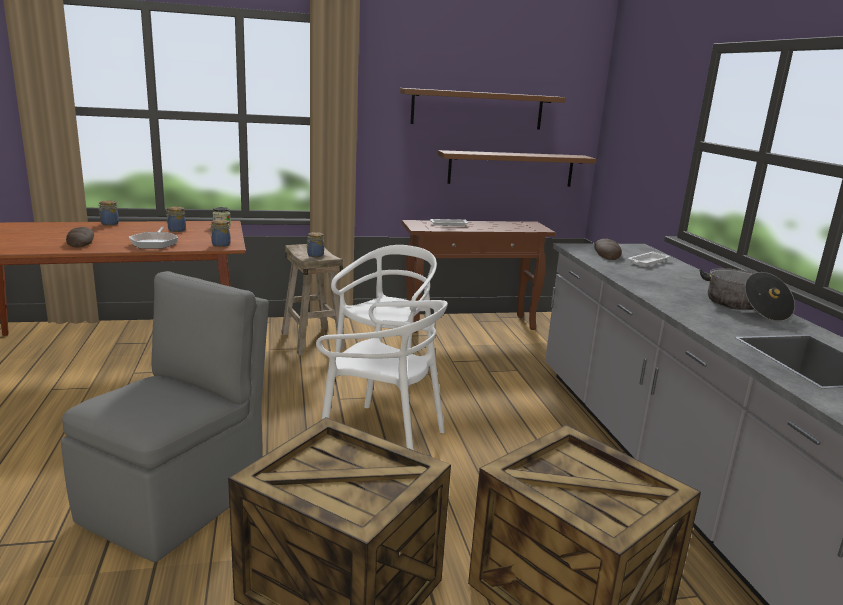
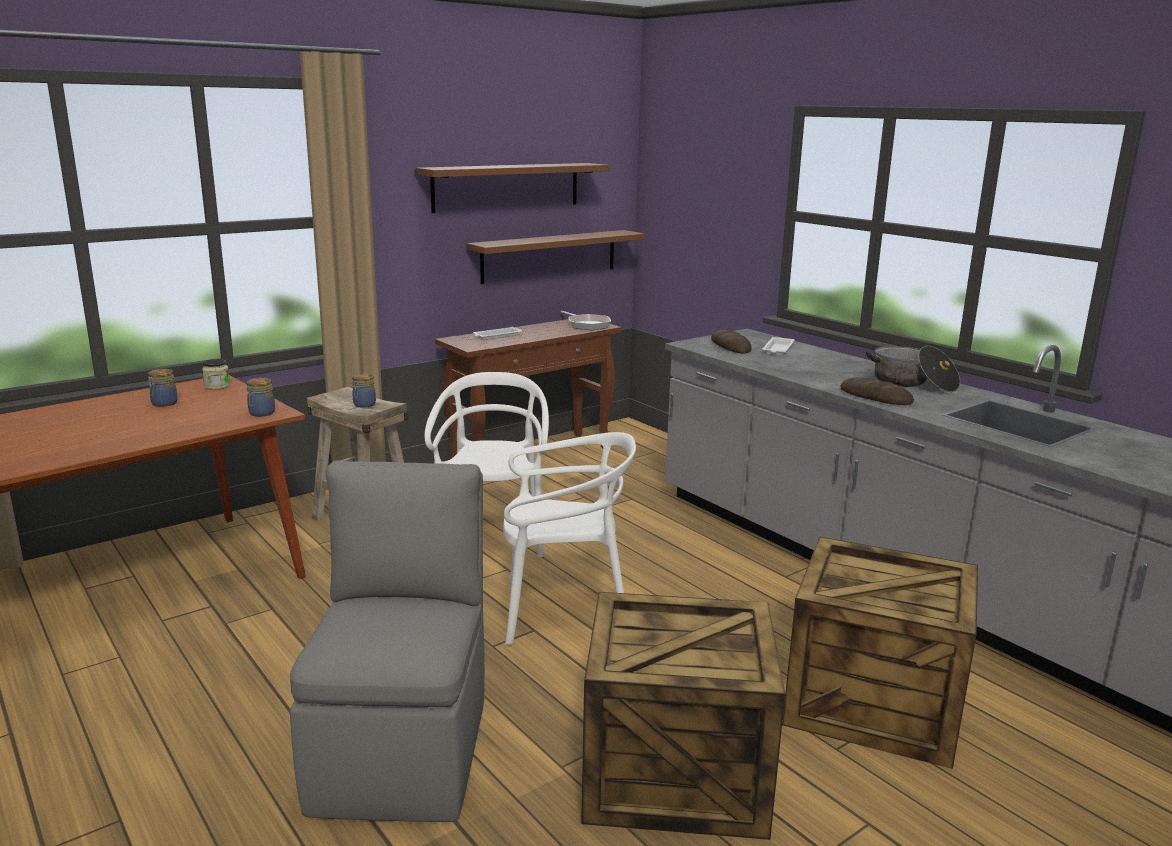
camera: 25 degrees left, 0 degrees up
bread [66,227,94,247] -> bread moved to [840,377,914,405]
jar [99,200,119,226] -> none
frying pan [129,227,178,249] -> frying pan moved to [561,311,611,330]

